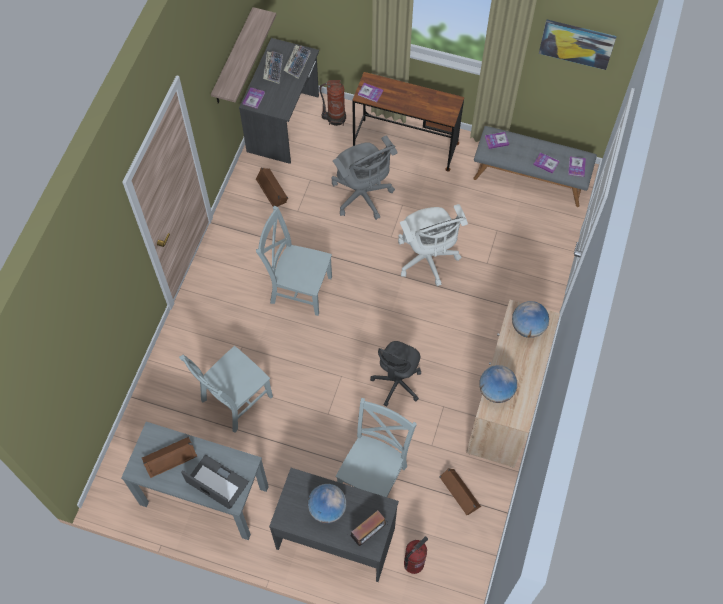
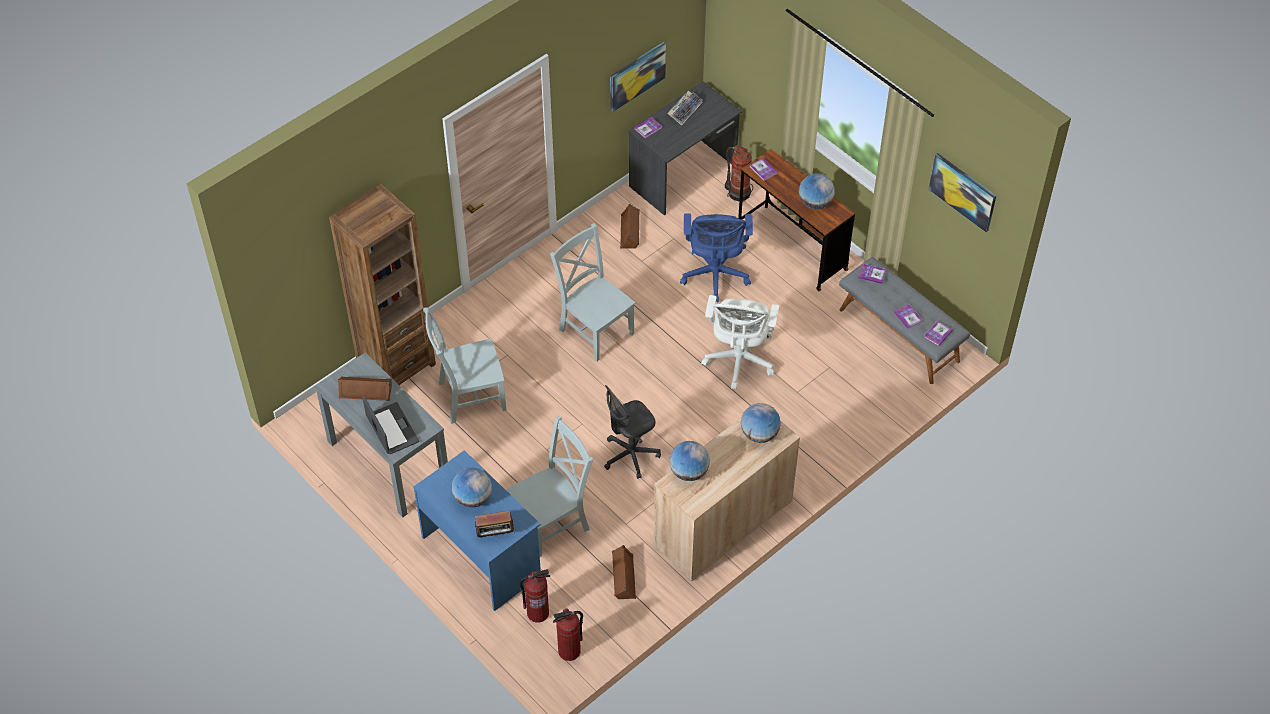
camera: 30 degrees right, 10 degrees down
shelf [211,7,276,104] -> picture [610,42,666,112]
grey desk [269,468,399,582] -> blue desk [413,450,541,611]
keyboard [283,45,310,79] -> none
grey office chair [332,136,398,220] -> blue office chair [680,213,753,303]
none -> brown bookcase [329,184,436,385]
none -> fire extinguisher [553,609,583,661]
none -> globe [799,173,835,209]

